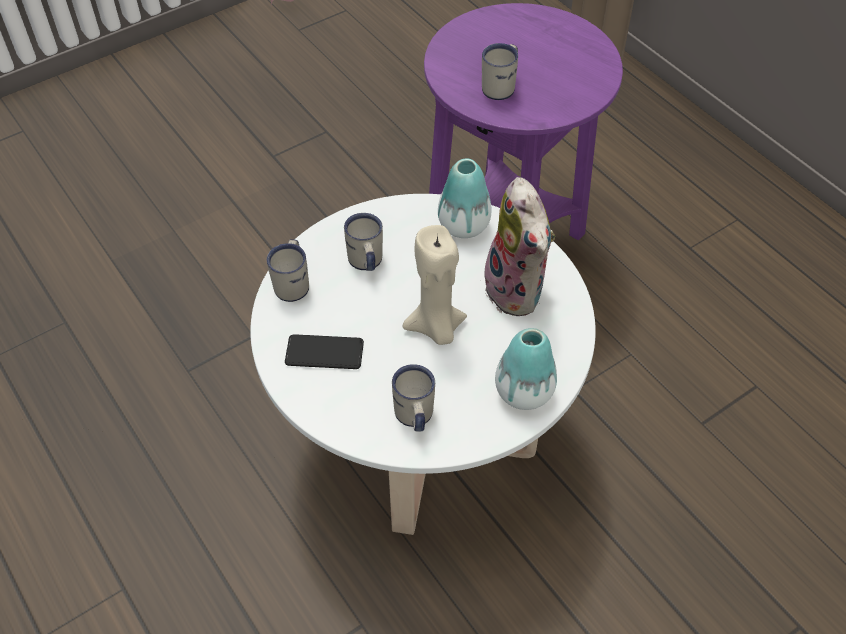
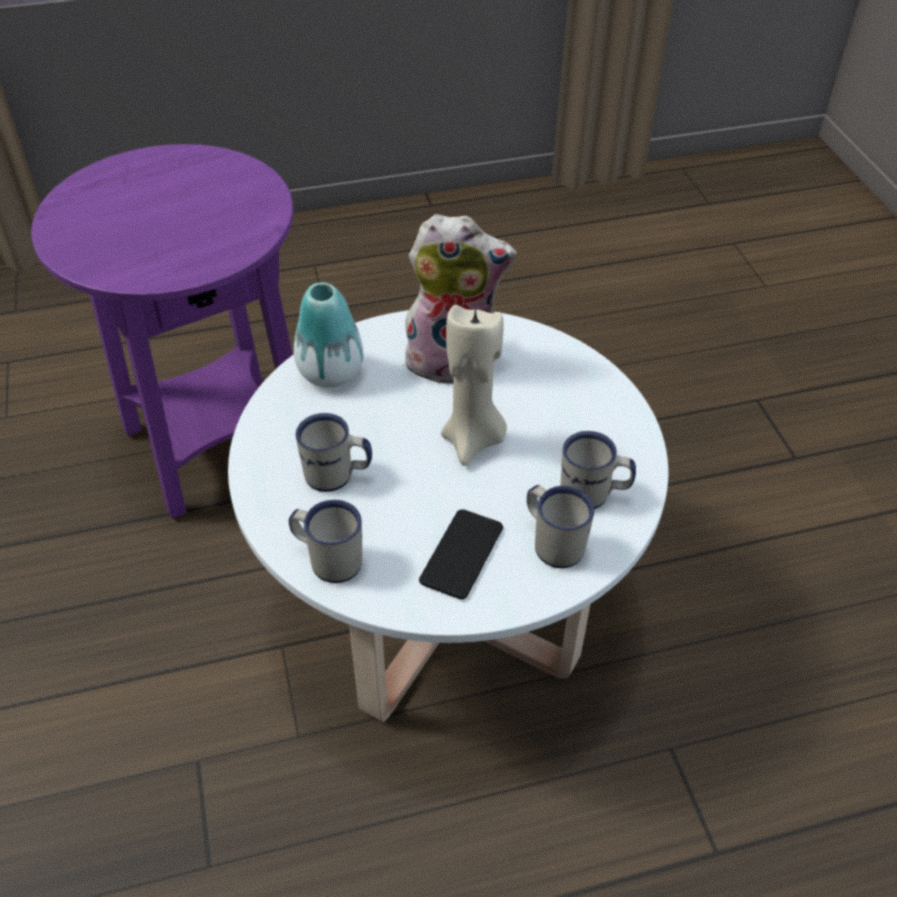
camera: 70 degrees left, 5 degrees down
white mug [482,43,518,100] -> white mug moved to [527,485,594,568]
vase [495,328,557,410] -> none

